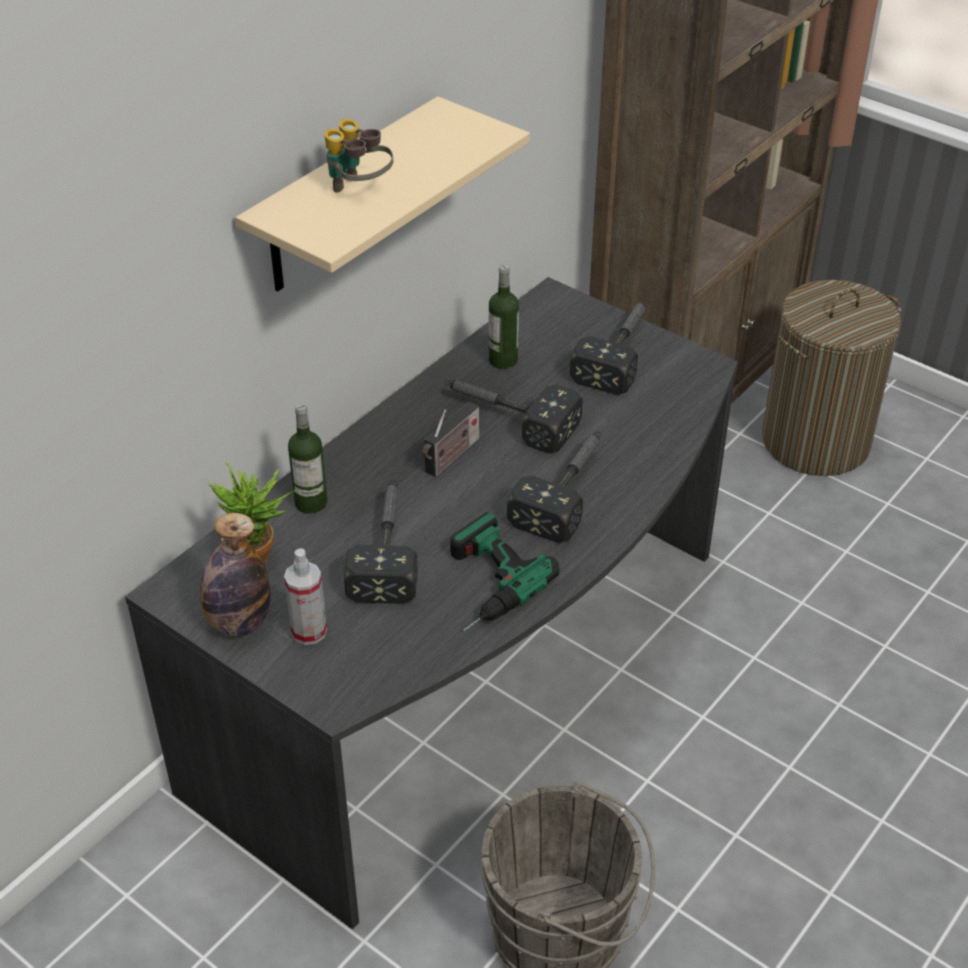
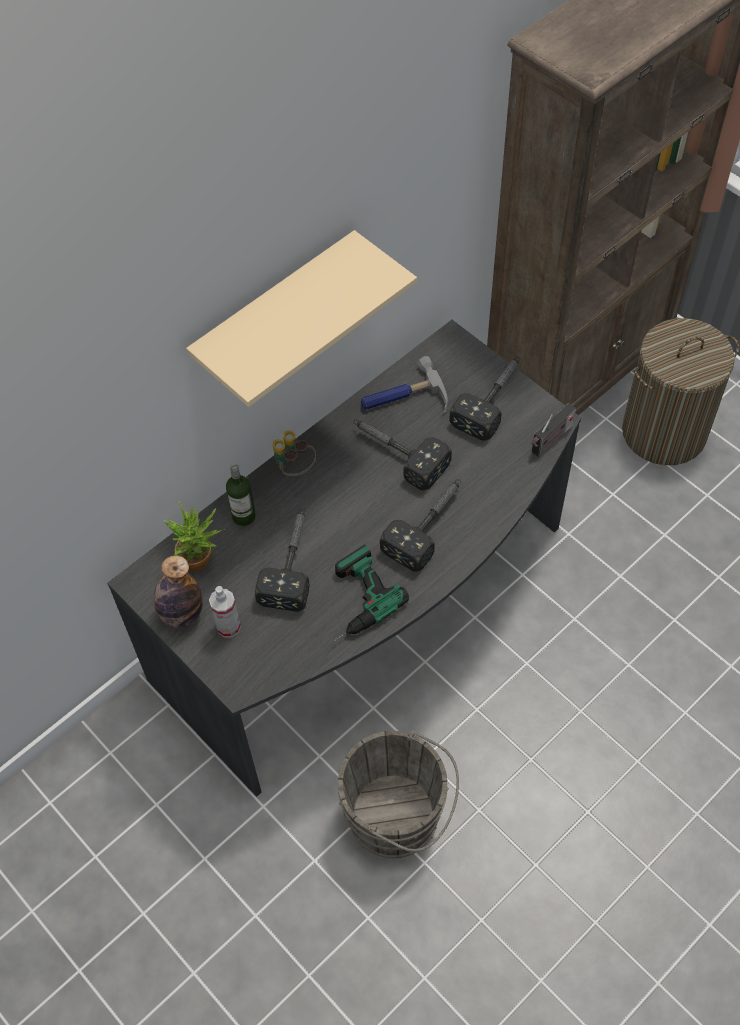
camera: 10 degrees right, 15 degrees up
binoculars [324,119,393,193] -> binoculars moved to [273,430,316,476]
radio [422,402,479,477] -> radio moved to [532,403,576,457]
bottle [489,265,519,369] -> hammer [361,356,448,413]

